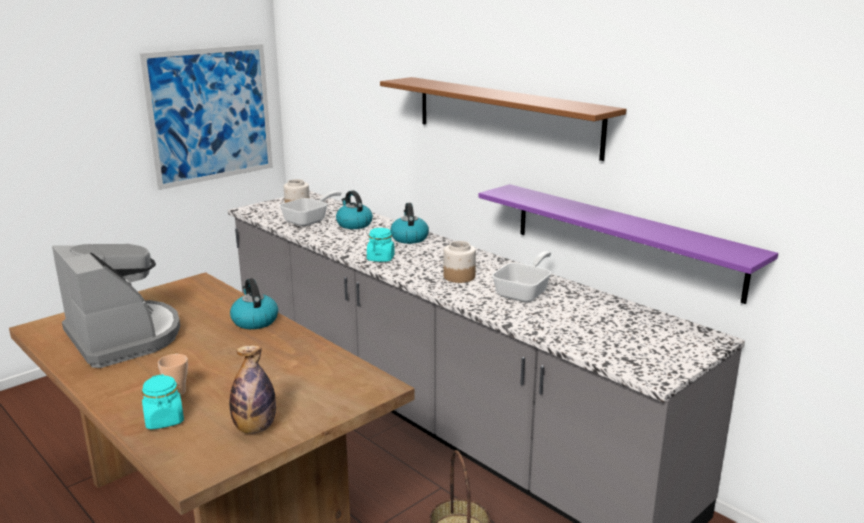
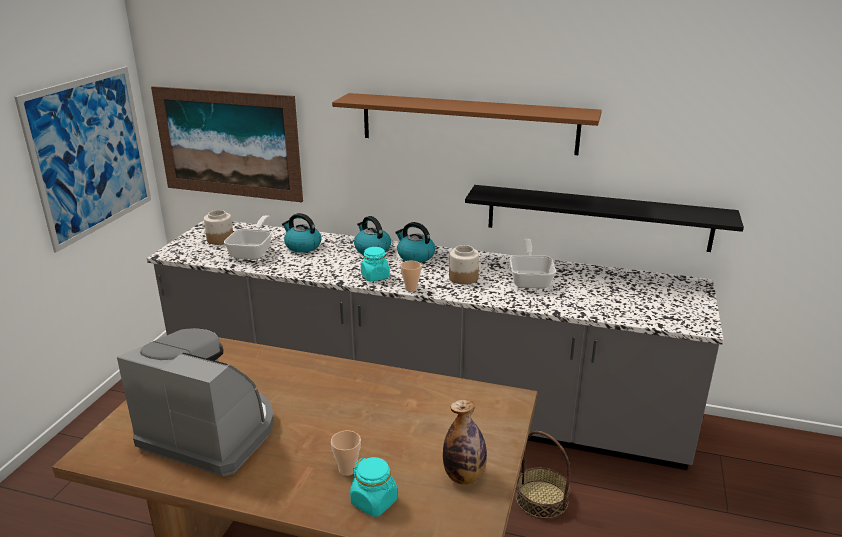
camera: 30 degrees left, 5 degrees up
kettle [230,278,278,329] -> kettle moved to [395,222,435,262]
purple shelf [478,184,778,304] -> black shelf [465,185,744,252]
none -> picture [151,86,303,202]
none -> cup [400,261,422,292]

